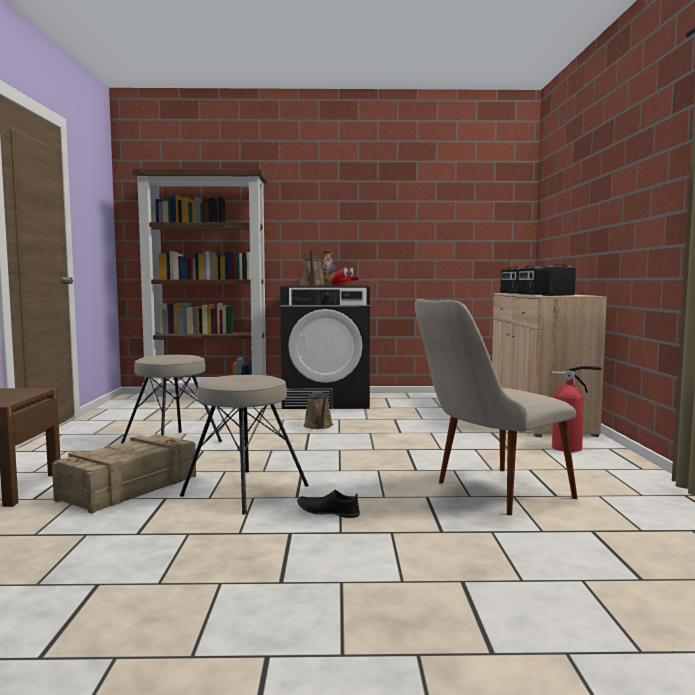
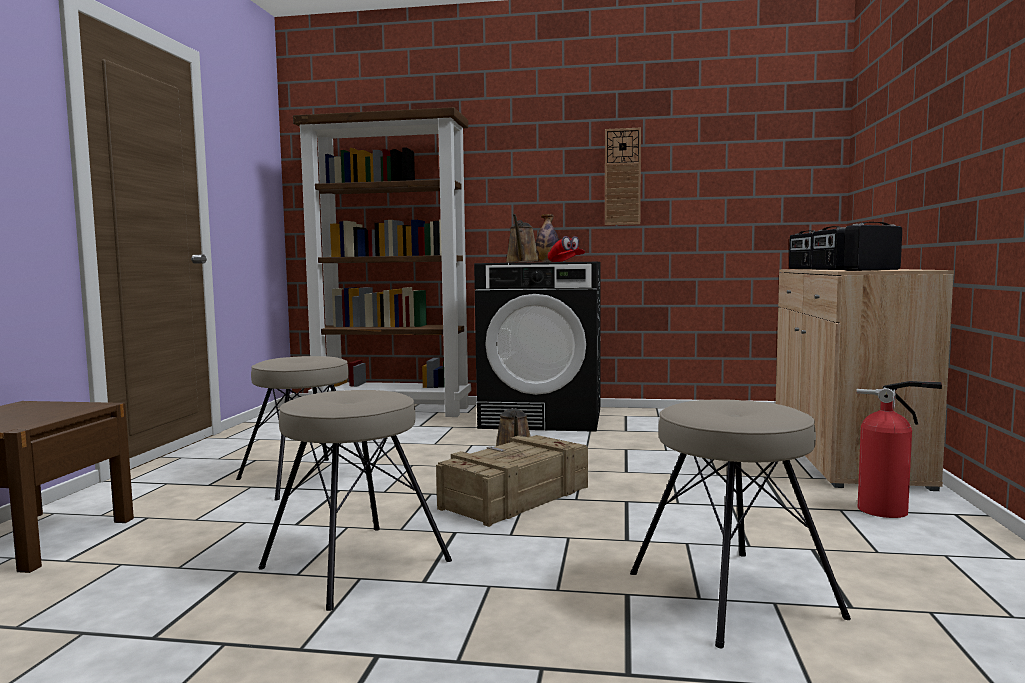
camera: 10 degrees right, 0 degrees up
crate [52,434,196,514] -> crate moved to [436,435,588,527]
black shoe [297,490,360,518] -> none
beige chair [414,299,577,515] -> beige stool [630,399,851,648]
none -> wall clock [605,128,641,225]

